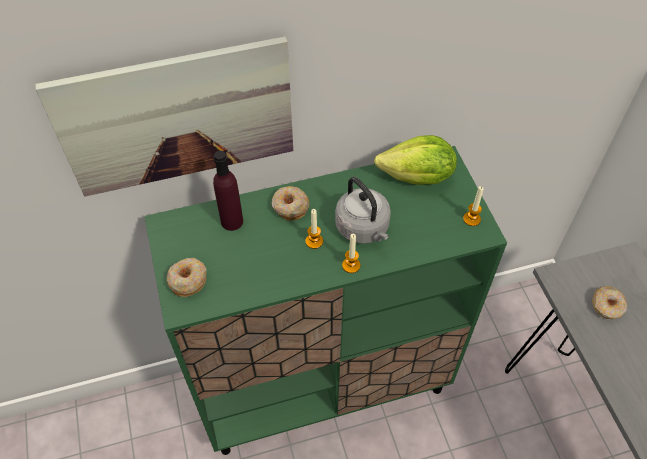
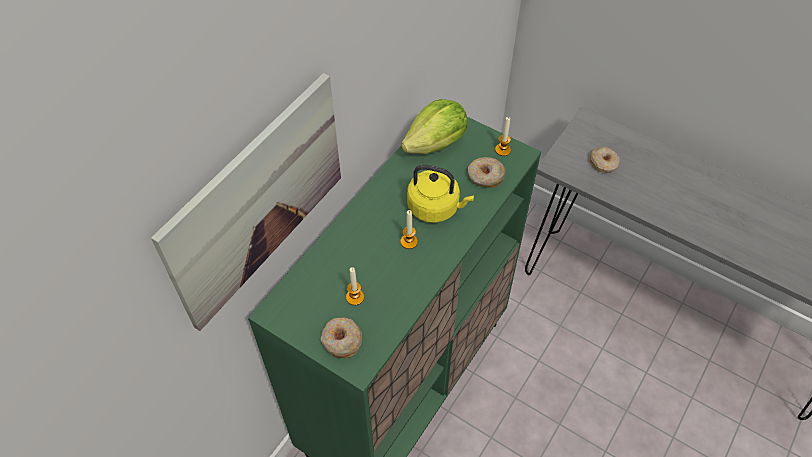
camera: 40 degrees left, 0 degrees up
purple bottle [213,151,243,231] -> none
donut [272,186,309,221] -> donut moved to [468,157,506,188]
grey kettle [335,177,391,244] -> yellow kettle [407,165,474,223]
candle [342,234,360,273] -> candle moved to [346,267,364,305]

